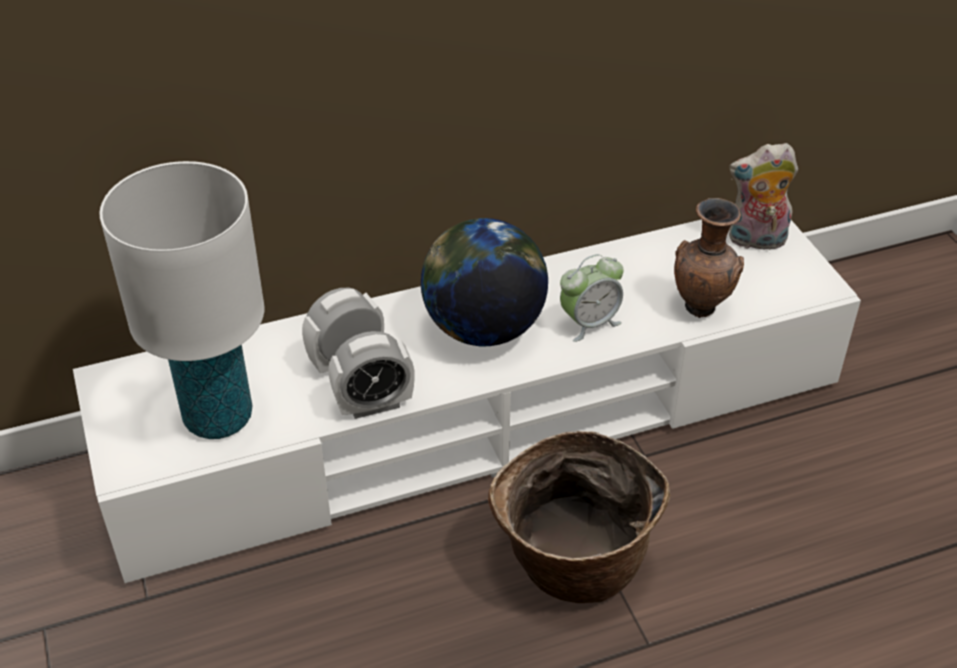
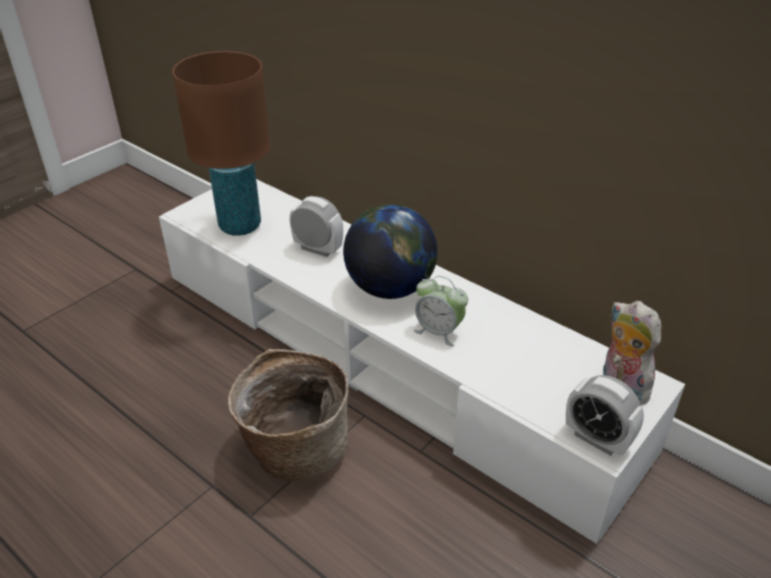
camera: 60 degrees right, 5 degrees down
white table lamp [99,161,264,439] -> brown table lamp [172,51,270,236]
alarm clock [328,331,415,419] -> alarm clock moved to [566,375,644,456]
brown vase [674,198,744,318] -> none

